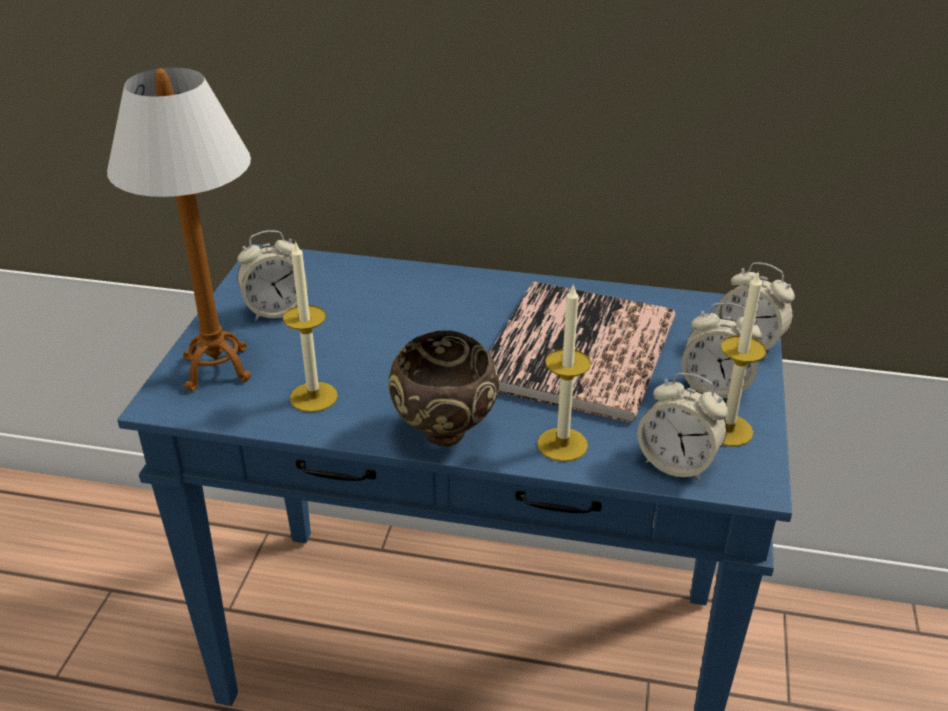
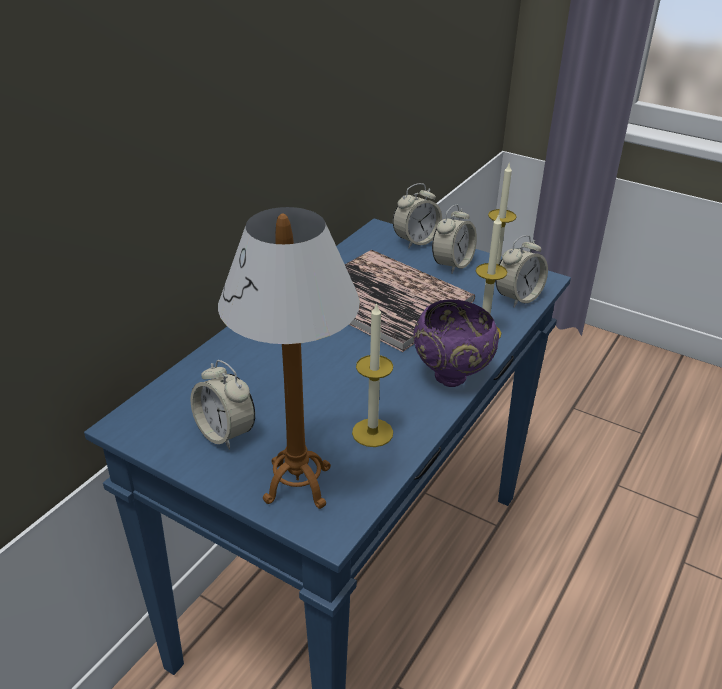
camera: 70 degrees left, 0 degrees up
alarm clock [237,230,308,321] -> alarm clock turned 135 degrees clockwise [191,360,255,450]
brown bowl [388,330,499,446] -> purple bowl [413,299,499,387]

